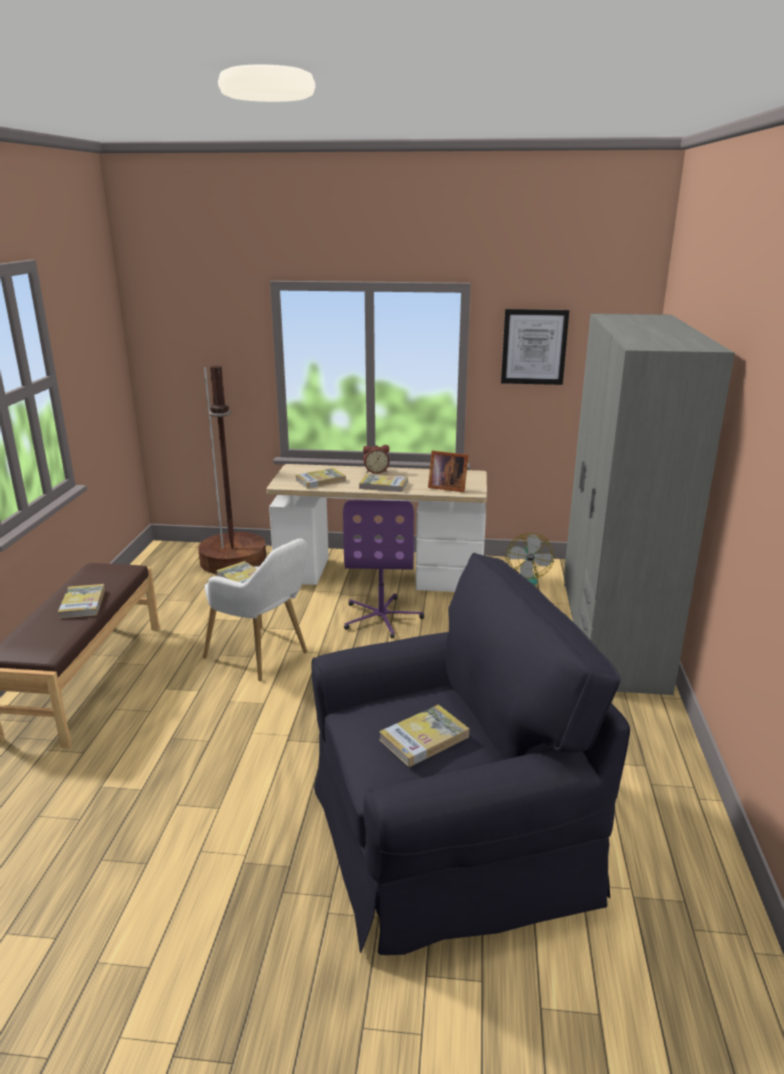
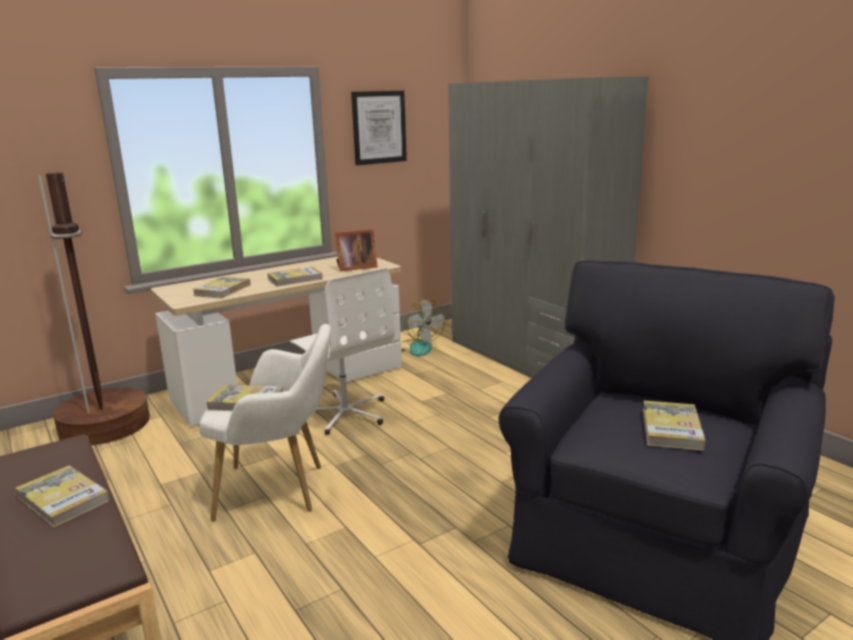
camera: 40 degrees left, 5 degrees down
purple office chair [343,500,424,638] -> white office chair [290,268,395,435]
alarm clock [363,445,390,474] -> none

